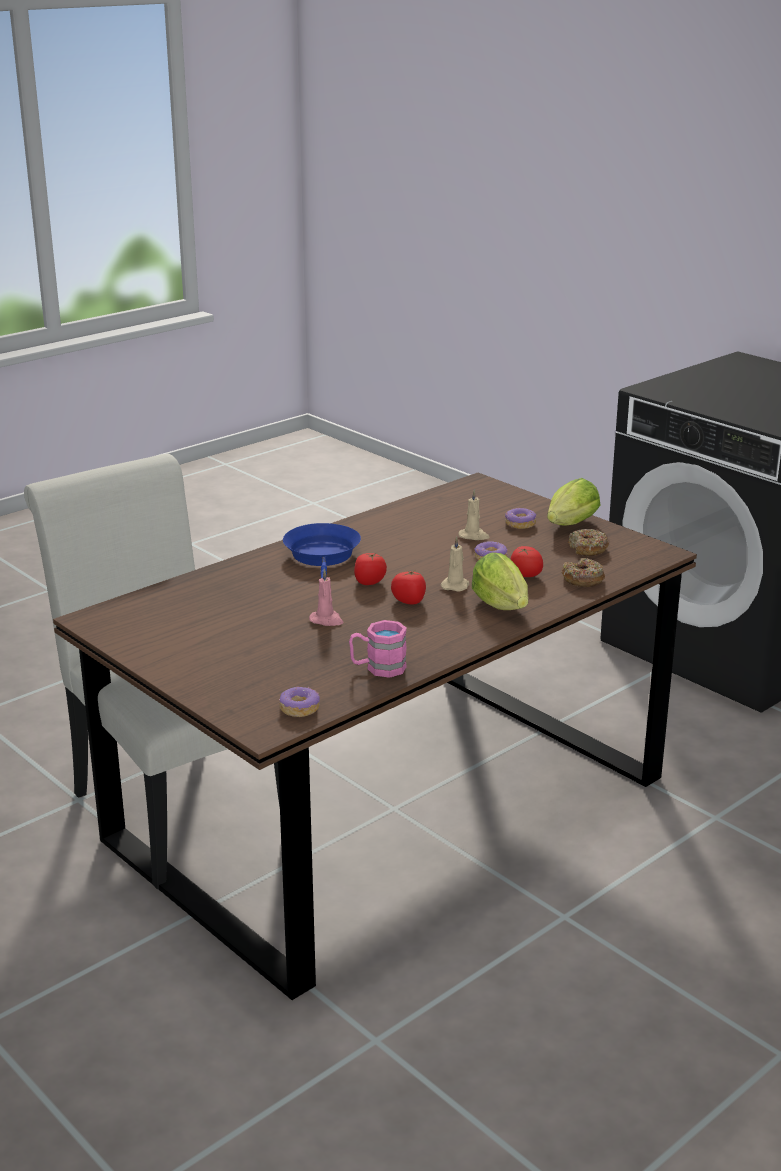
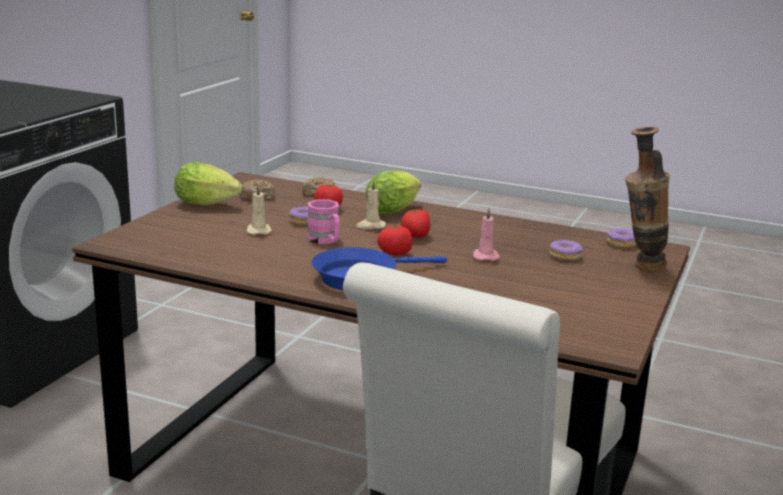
camera: 115 degrees left, 5 degrees down
pink mug [349,620,407,678] -> pink mug moved to [307,199,340,244]
donut [505,508,536,529] -> donut moved to [550,240,583,260]
none -> vase [625,127,670,271]

